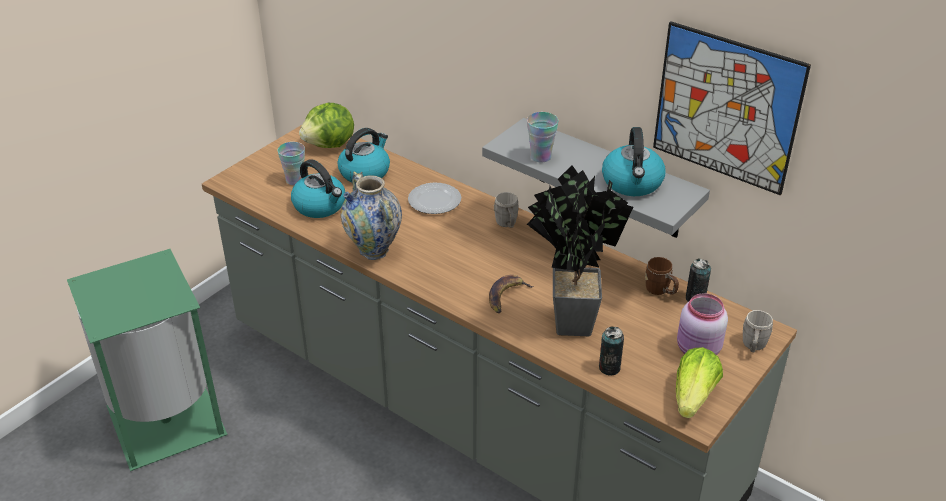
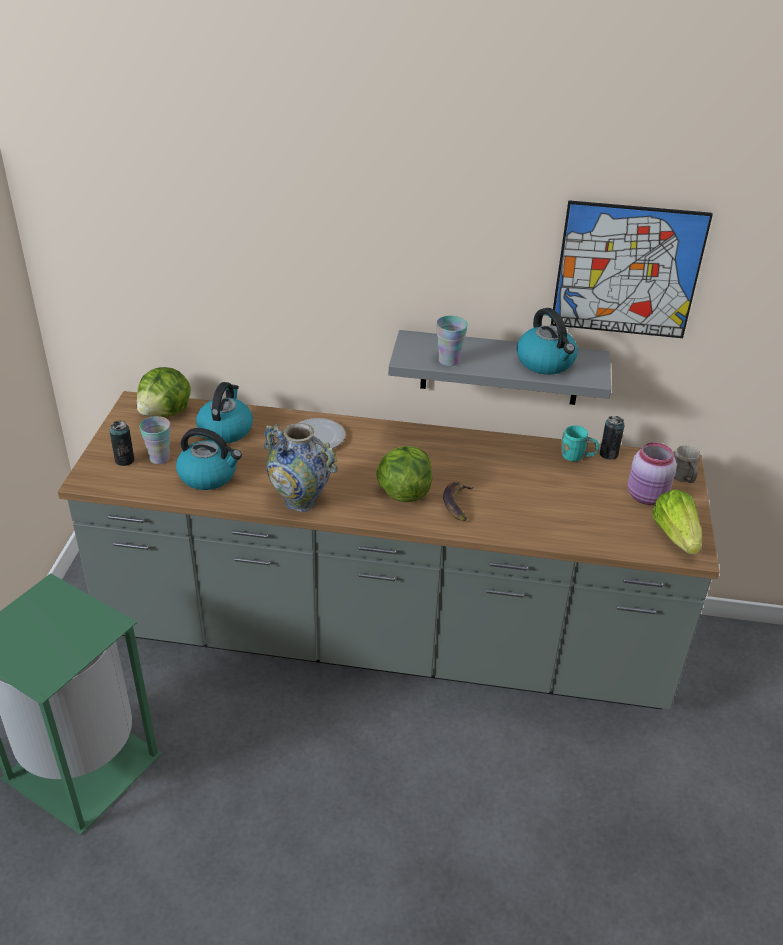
camera: 30 degrees left, 0 degrees up
grey mug [494,192,518,228] -> none
potted plant [527,165,633,336] -> none
can [599,326,624,376] -> can moved to [109,421,134,466]
brown mug [645,257,679,295] -> turquoise mug [561,426,600,461]
none -> lettuce [376,446,432,502]

